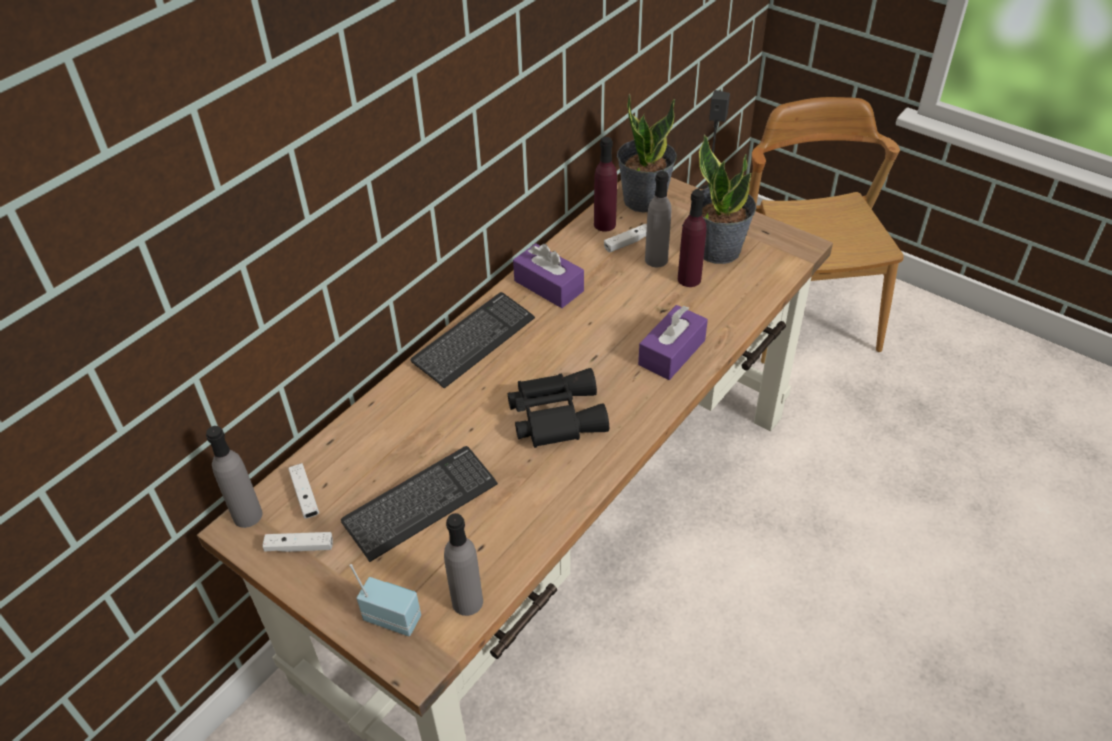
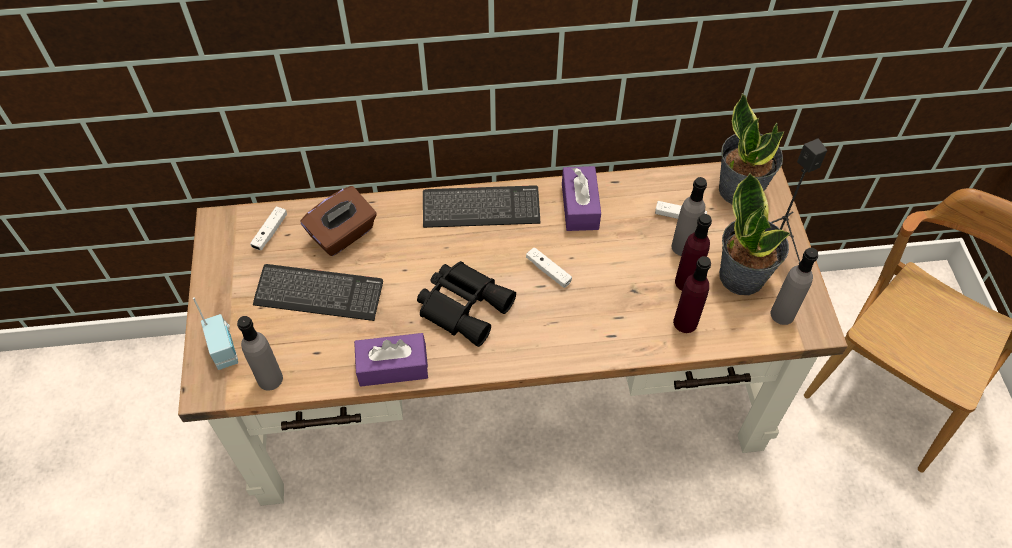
camera: 45 degrees right, 10 degrees up
grey bottle [206,426,262,528] -> grey bottle moved to [770,248,818,325]
white game controller [262,532,333,552] -> white game controller moved to [526,247,572,288]
purple bottle [594,137,617,231] -> purple bottle moved to [673,256,711,333]
purple tissue box [638,305,708,380] -> purple tissue box moved to [354,333,428,387]
none -> brown tissue box [300,186,377,256]

